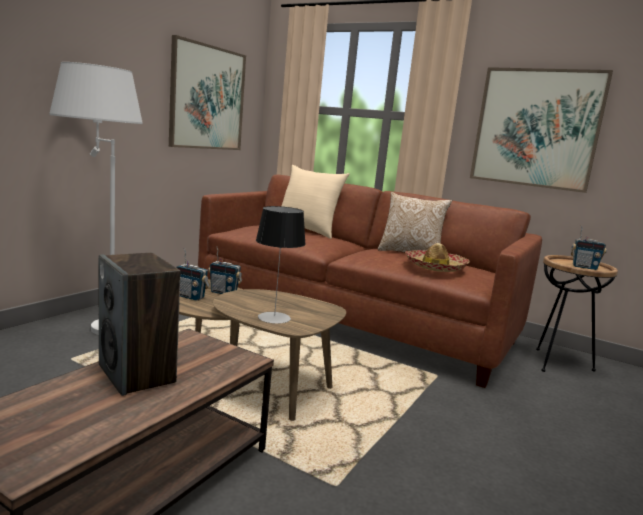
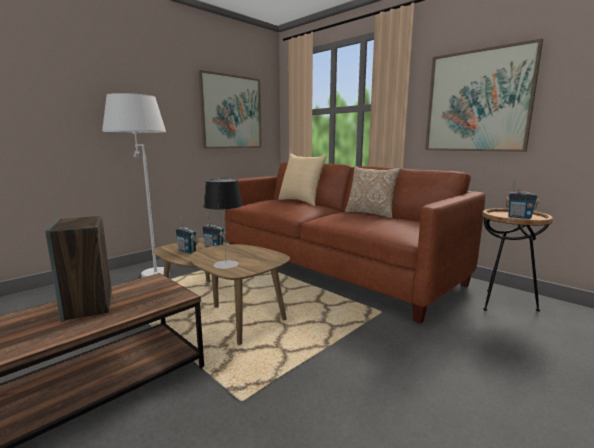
camera: 15 degrees right, 0 degrees up
hat [405,243,470,272] -> none

